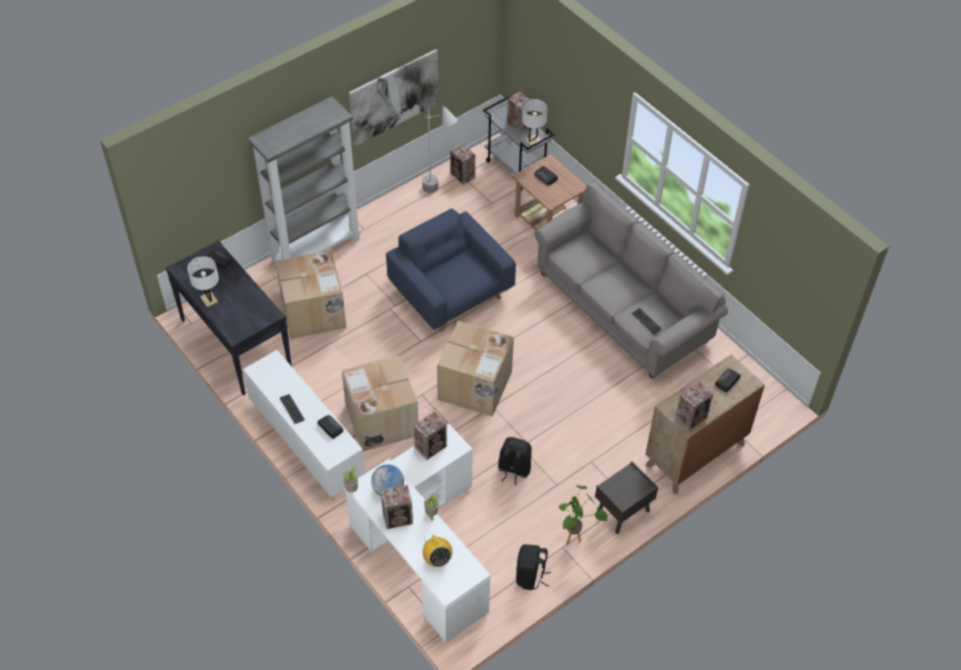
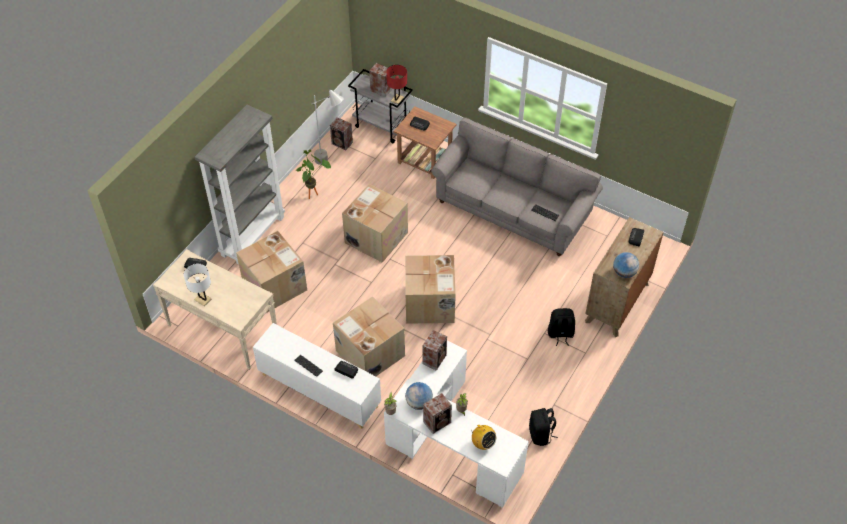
camera: 20 degrees left, 0 degrees up
black console table [166,240,292,396] -> beige console table [153,249,277,370]
picture [349,49,439,146] -> none
blue armchair [386,209,516,332] -> cardboard box [342,184,408,263]
black backpack [498,437,532,486] -> black backpack moved to [548,308,575,346]
white table lamp [522,99,548,146] -> red table lamp [386,65,407,104]
potted plant [559,485,607,544] -> potted plant moved to [296,150,331,199]
brown nightstand [595,461,658,534] -> none
speaker [675,381,713,431] -> globe [613,252,639,278]

